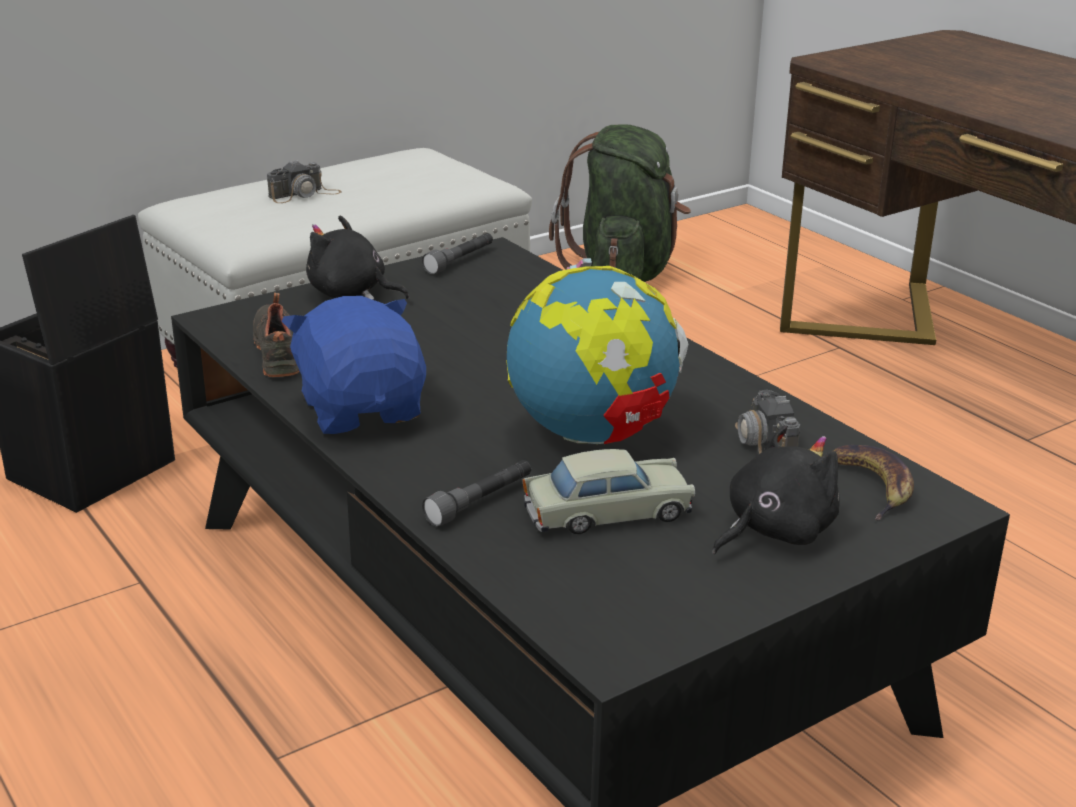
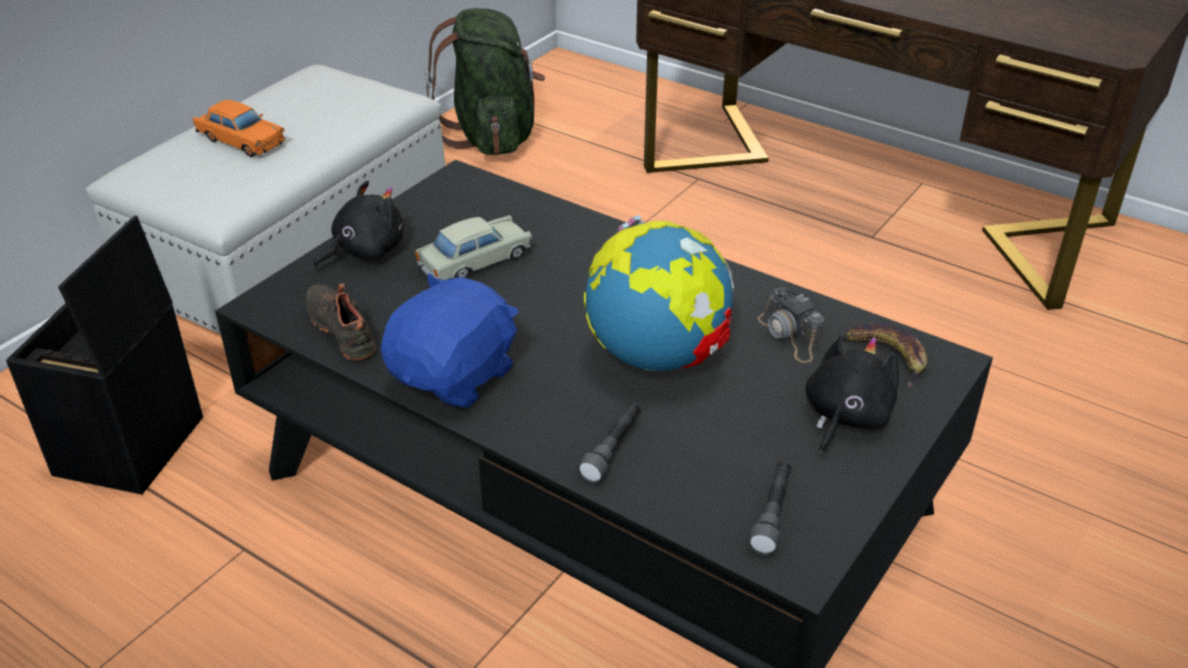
camera: 20 degrees left, 10 degrees up
camera [267,160,342,203] -> orange toy car [193,100,285,157]
blue plush toy [282,296,426,434] -> blue plush toy turned 75 degrees clockwise [381,273,519,408]
black plush toy [306,216,409,300] -> black plush toy turned 135 degrees clockwise [313,180,404,269]
grey flashlight [422,233,493,275] -> grey flashlight moved to [749,461,791,555]
beige toy car [523,449,695,534] -> beige toy car moved to [415,215,532,280]

